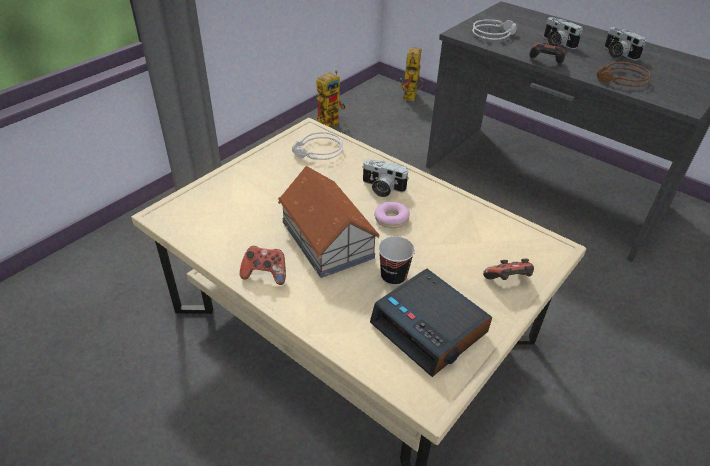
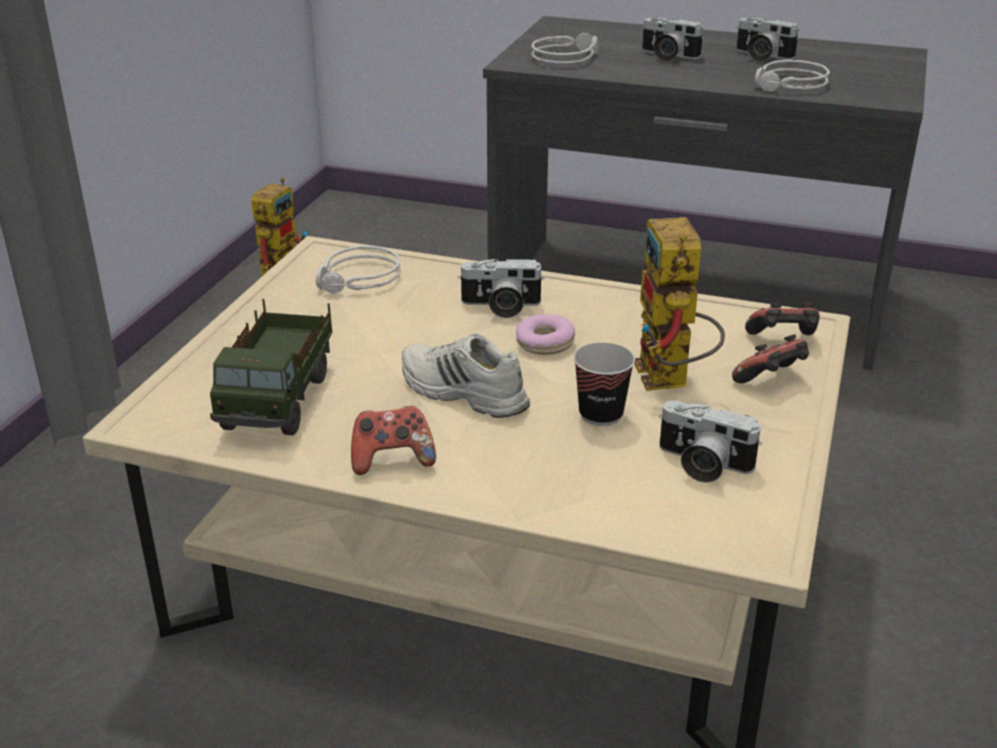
camera: 20 degrees left, 10 degrees down
toy house [278,166,380,278] -> white shoe [402,333,530,418]
alarm clock [370,269,492,377] -> camera [659,401,762,483]
toy robot [400,47,424,101] -> toy robot moved to [634,217,725,391]
game controller [529,43,565,63] -> game controller moved to [745,303,820,335]
brown headphones [597,62,651,87] -> grey headphones [755,60,830,92]
none -> toy truck [210,299,333,435]

